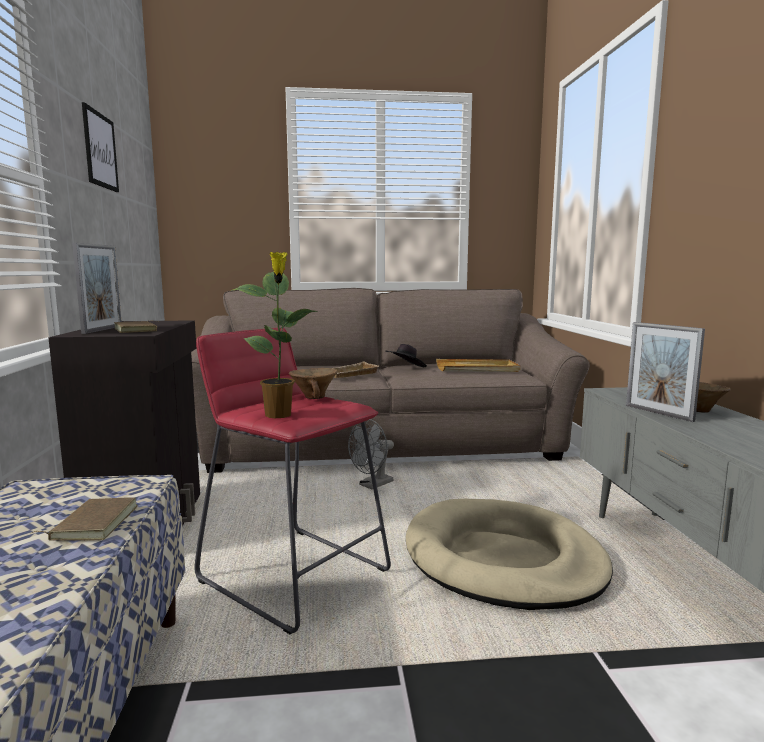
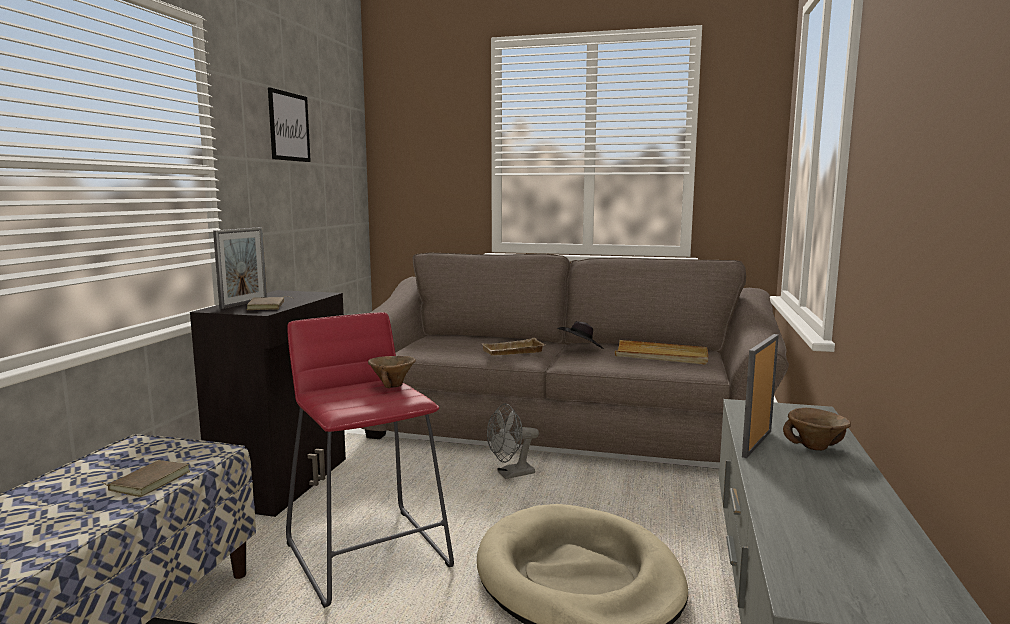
camera: 20 degrees right, 0 degrees up
potted plant [233,252,318,418] -> none
picture frame [626,322,705,422] -> picture frame turned 45 degrees clockwise [742,334,779,458]

